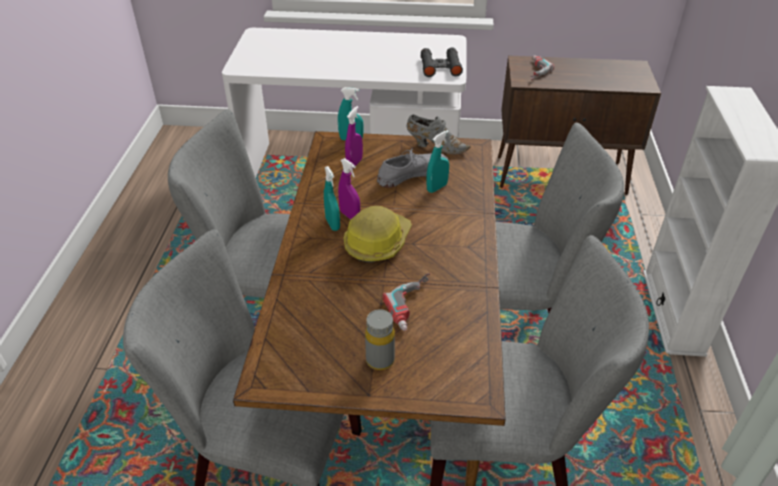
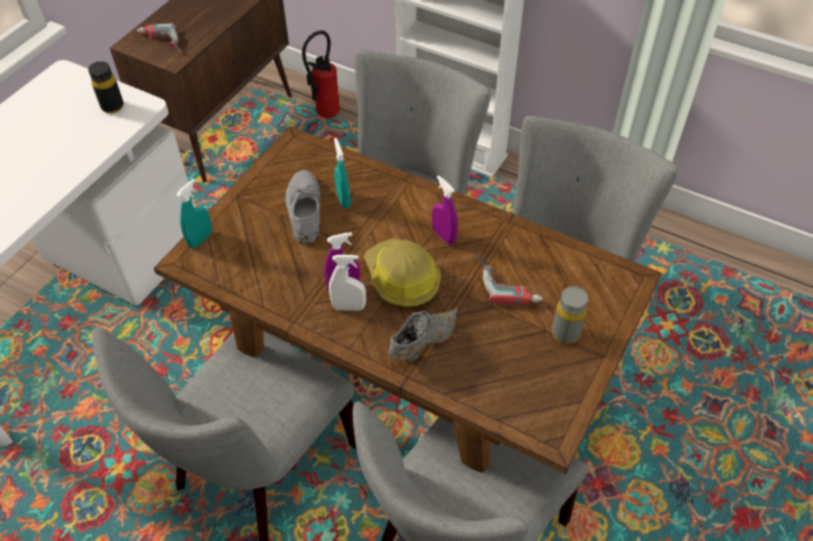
camera: 65 degrees left, 10 degrees up
turquoise spray bottle [324,166,340,231] -> white spray bottle [329,255,366,311]
purple spray bottle [345,106,363,169] -> purple spray bottle moved to [432,175,458,245]
grey shoe [407,114,471,154] -> grey shoe moved to [389,307,458,362]
black binoculars [420,48,463,77] -> black bottle [88,61,124,114]
none -> fire extinguisher [302,30,340,119]

